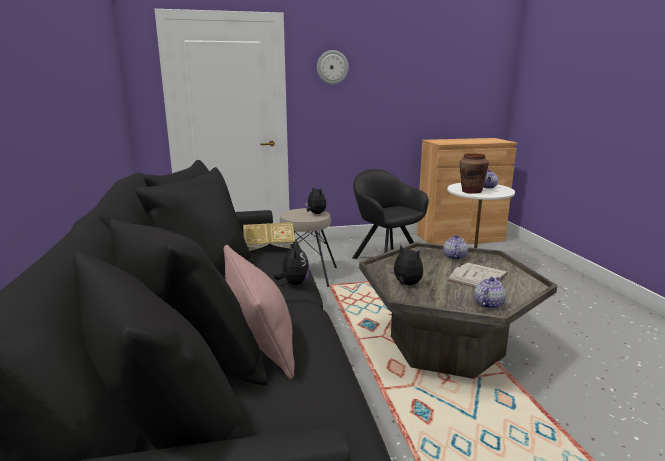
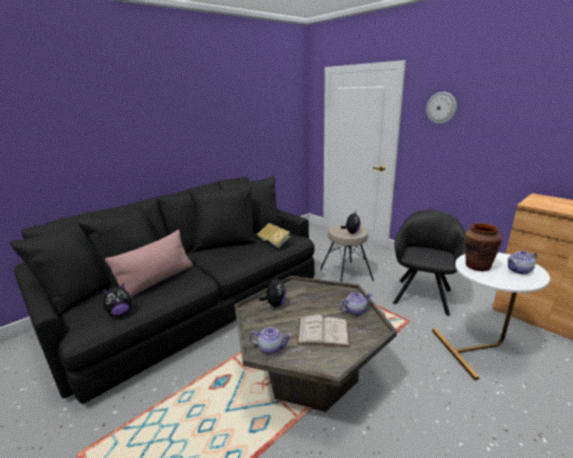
camera: 60 degrees right, 5 degrees up
plush toy [273,242,310,285] -> plush toy moved to [103,283,132,315]

